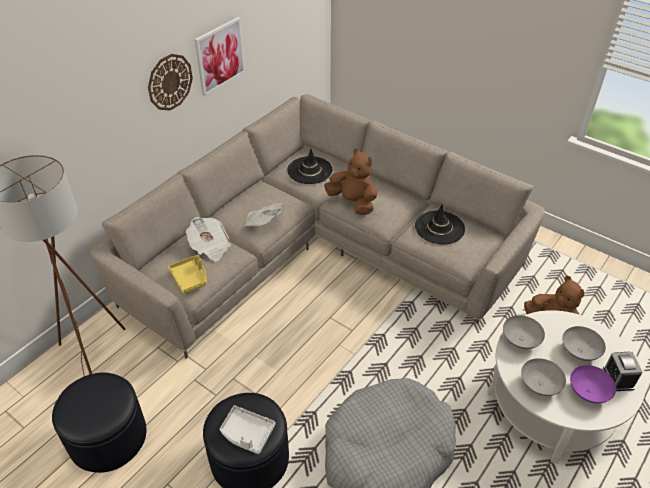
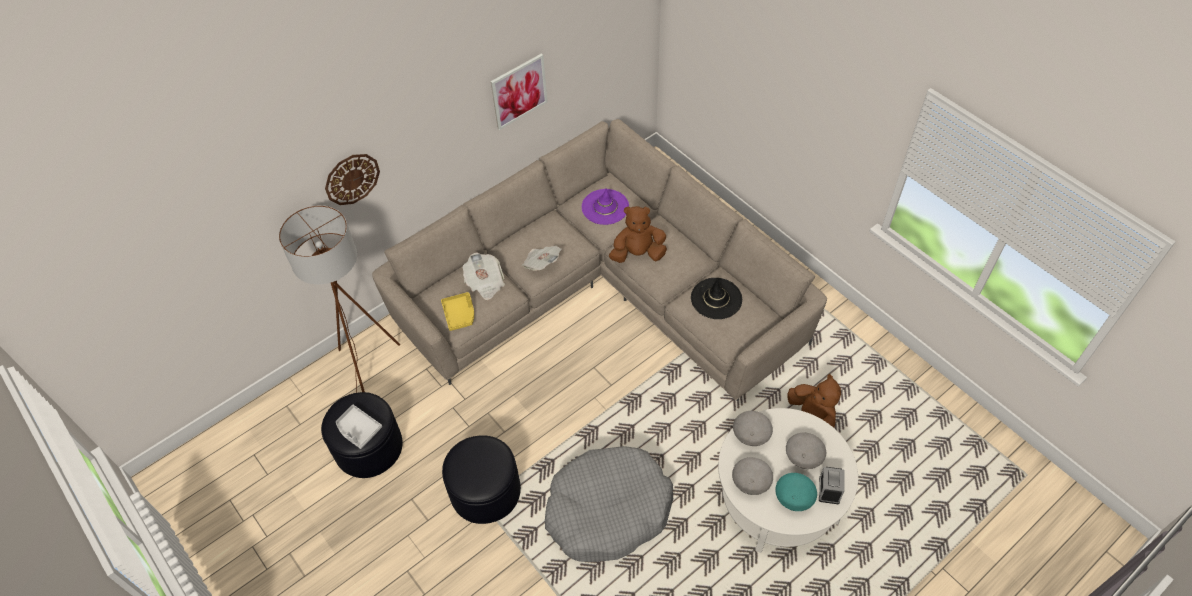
camera: 15 degrees right, 10 degrees up
wall clock [148,54,193,111] -> wall clock moved to [325,154,380,205]
grey tray [220,405,275,454] -> grey tray moved to [336,405,382,449]
black hat [287,149,332,184] -> purple hat [582,188,629,225]
brown plush toy [324,149,377,215] -> brown plush toy turned 60 degrees counterclockwise [609,206,667,263]
purple bowl [570,365,616,403] -> turquoise bowl [775,473,817,511]

